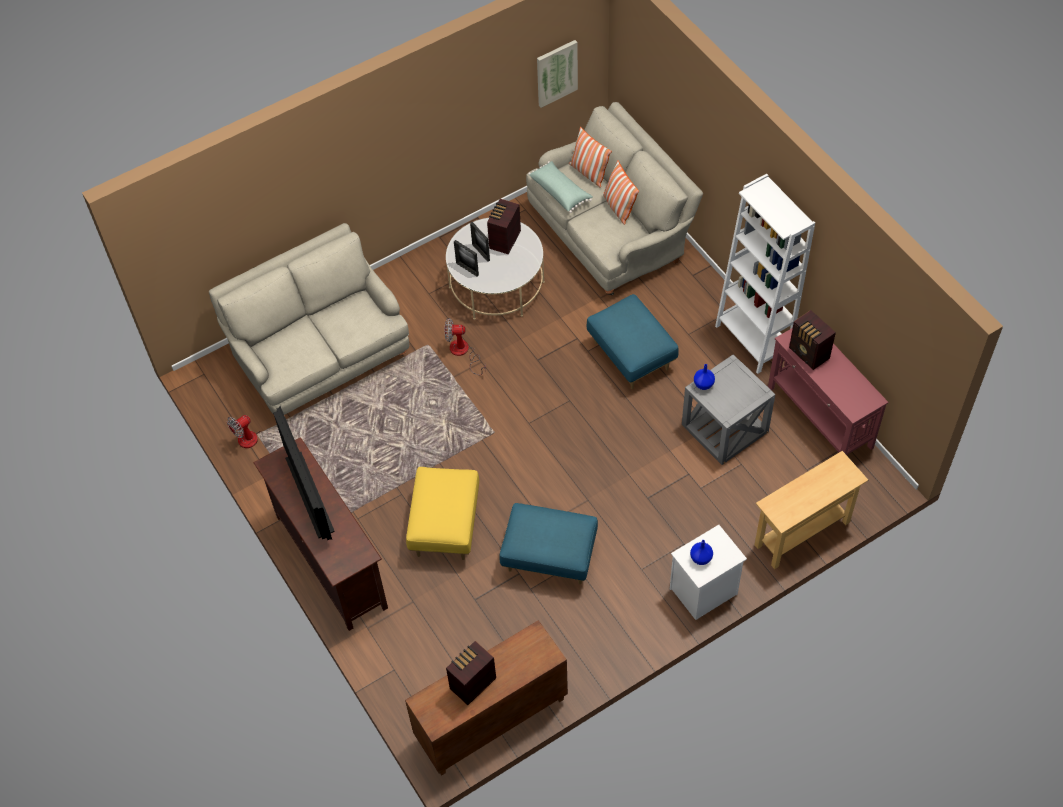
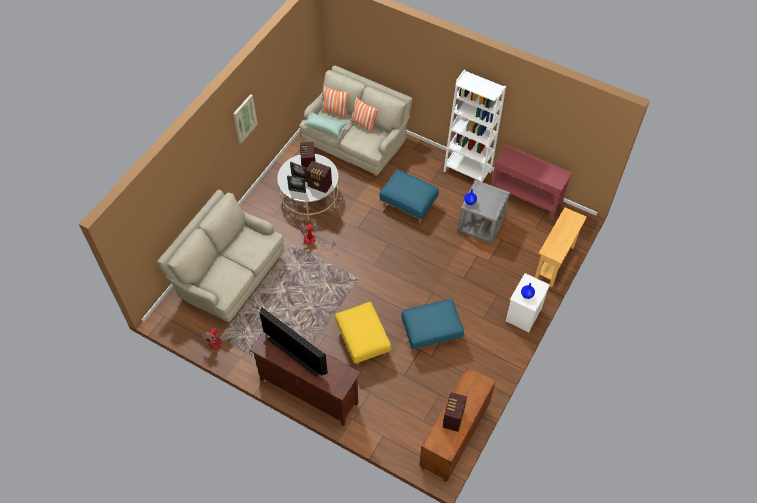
camera: 30 degrees left, 0 degrees up
picture [537,40,578,108] -> picture moved to [233,94,258,143]
radio [789,310,836,370] -> radio moved to [306,161,332,193]

